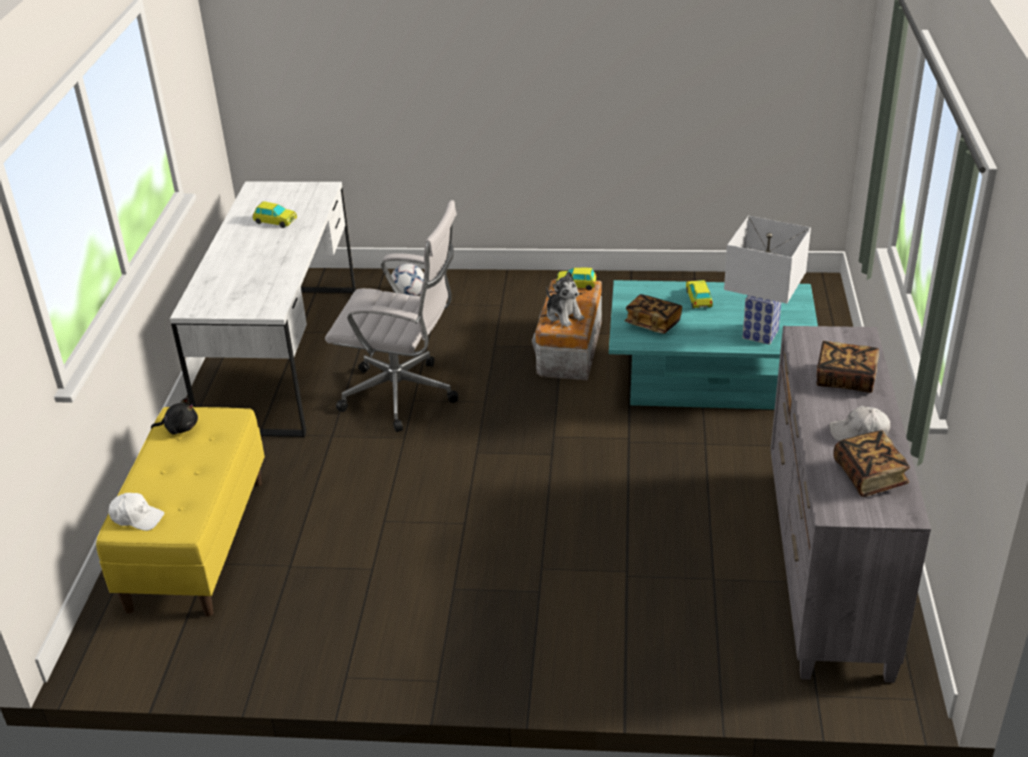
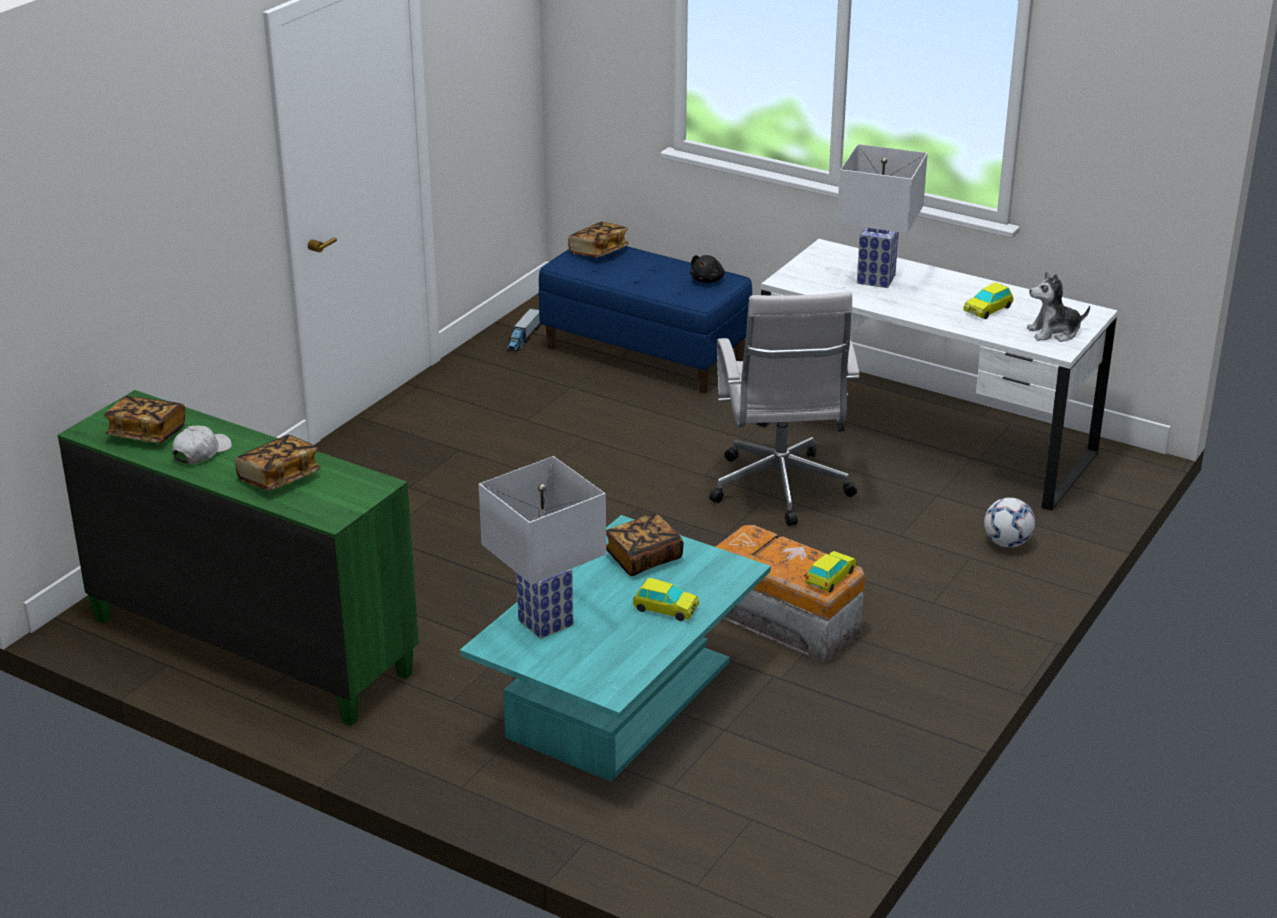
camera: 115 degrees right, 5 degrees down
yellow bench [96,407,265,617] -> blue bench [538,246,752,393]
white cap [109,493,164,531] -> book [568,222,629,257]
white office chair [325,200,458,432] -> white office chair turned 45 degrees counterclockwise [709,292,859,526]
plush toy [546,272,584,327] -> plush toy moved to [1027,272,1090,342]
grey dresser [770,326,931,683] -> green dresser [57,390,419,726]
none -> toy truck [507,308,540,352]
none -> white table lamp [837,144,928,288]

